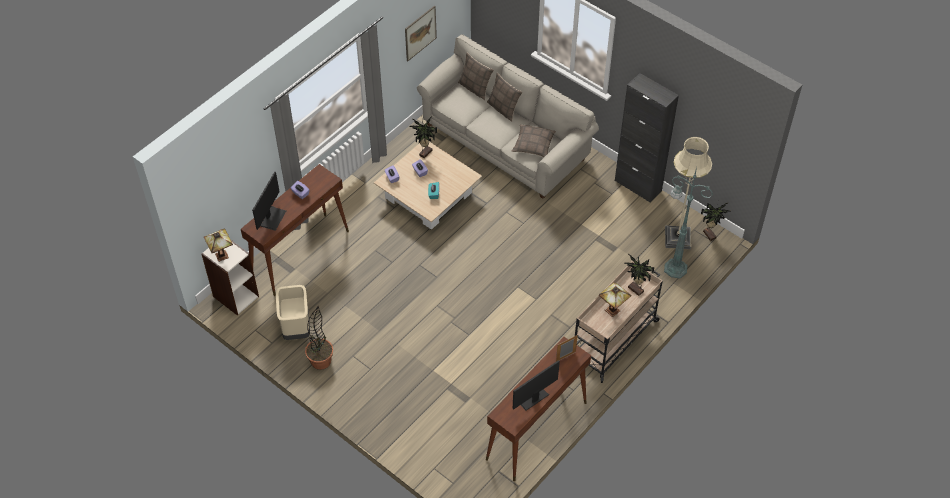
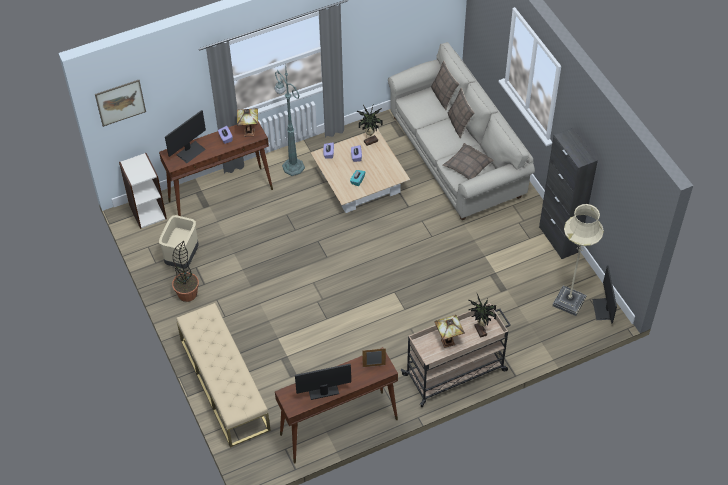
camera: 25 degrees right, 0 degrees up
table lamp [204,228,233,262] -> table lamp moved to [237,108,258,137]
picture [405,5,437,61] -> picture moved to [95,80,146,127]
green floor lamp [664,167,713,279] -> green floor lamp moved to [274,63,305,176]
potted plant [701,203,731,241] -> monitor [592,265,617,324]
none -> beige bench [176,303,271,448]

